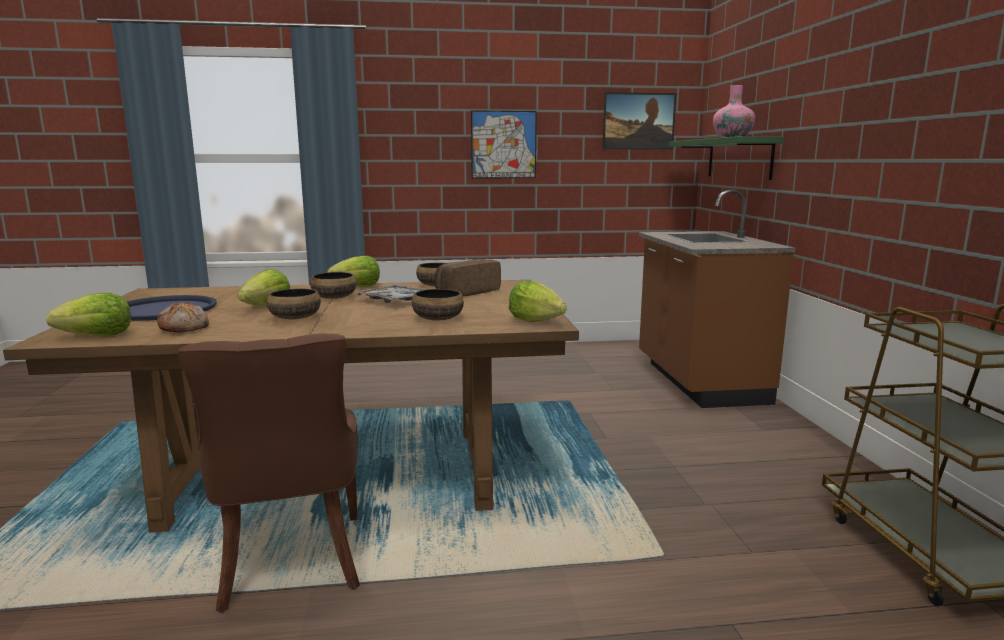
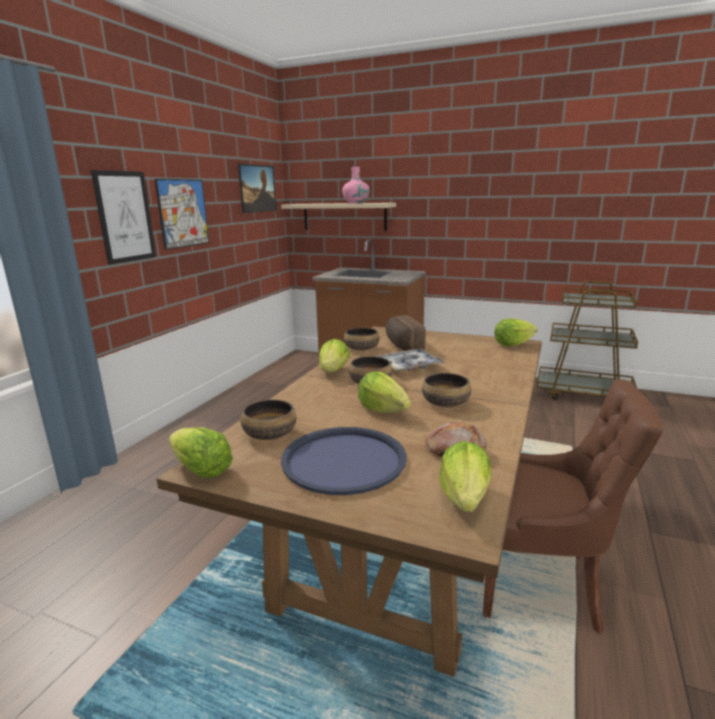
camera: 60 degrees left, 5 degrees up
bowl [412,289,464,320] -> bowl moved to [241,399,297,440]
green shelf [669,136,784,180] -> beige shelf [281,203,396,231]
none -> picture [91,170,156,265]
none -> lettuce [169,427,233,478]

